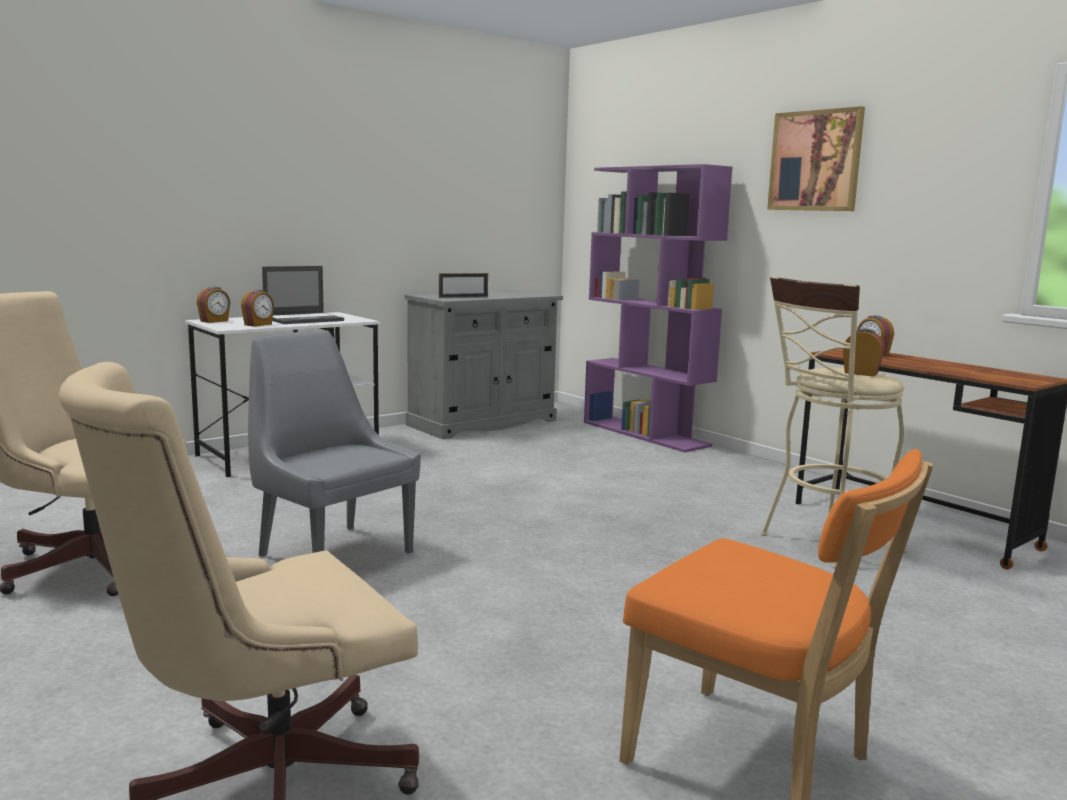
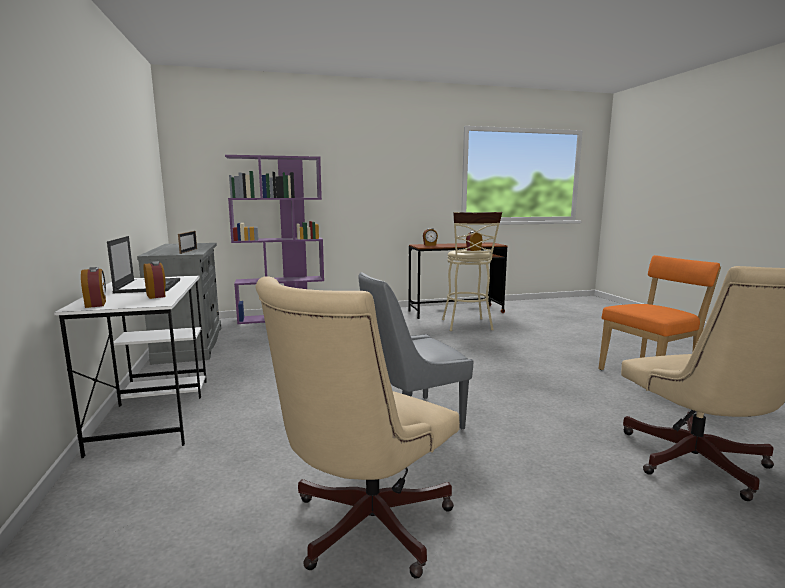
camera: 65 degrees left, 0 degrees up
picture [767,106,865,211] -> none

